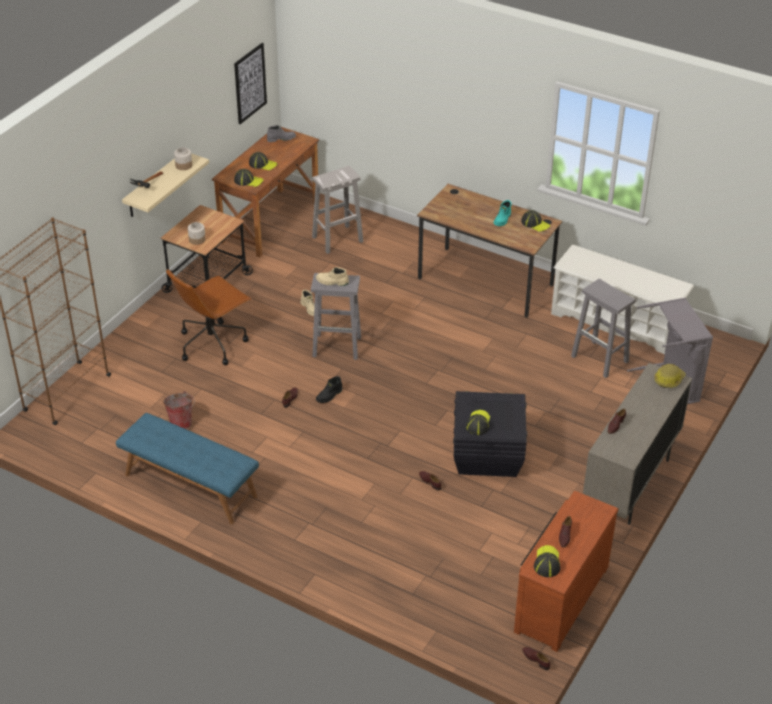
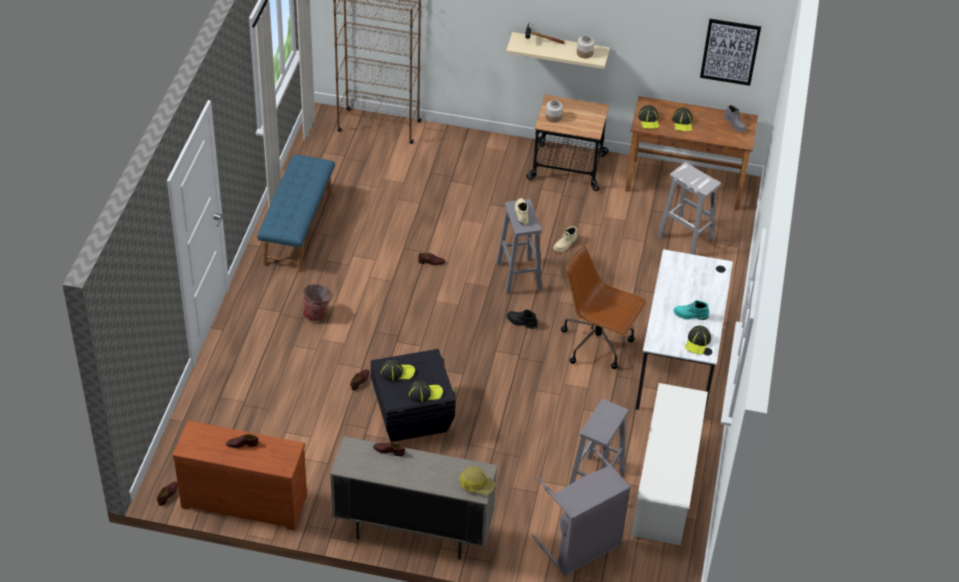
camera: 70 degrees right, 5 degrees up
bucket [163,391,195,429] -> bucket moved to [302,284,333,321]
brown office chair [166,270,252,365] -> brown office chair moved to [561,246,647,369]
black boot [316,376,342,403] -> black boot moved to [507,310,538,329]
brown desk [417,184,562,318] -> white desk [635,249,733,422]
cap [534,545,560,577] -> cap moved to [408,381,443,403]

